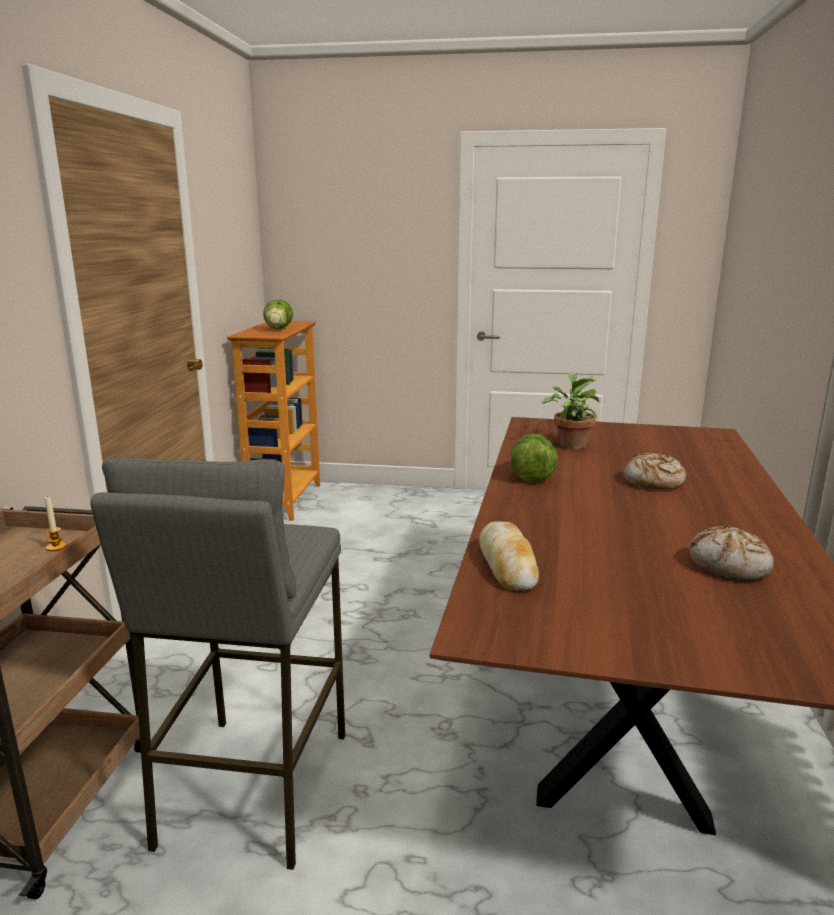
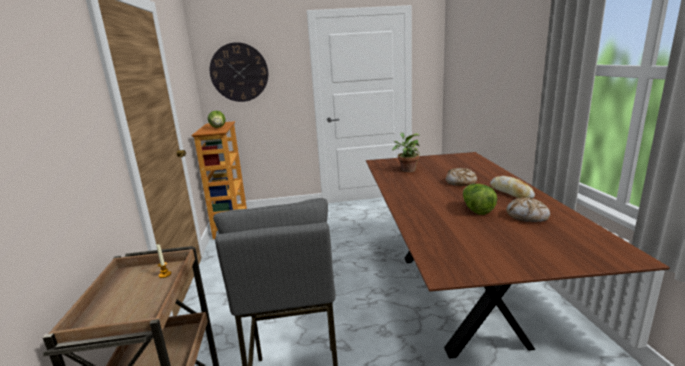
camera: 15 degrees left, 0 degrees up
bread [479,521,539,591] -> bread moved to [490,176,535,199]
lettuce [511,434,558,483] -> lettuce moved to [463,184,497,215]
none -> wall clock [210,42,268,102]

